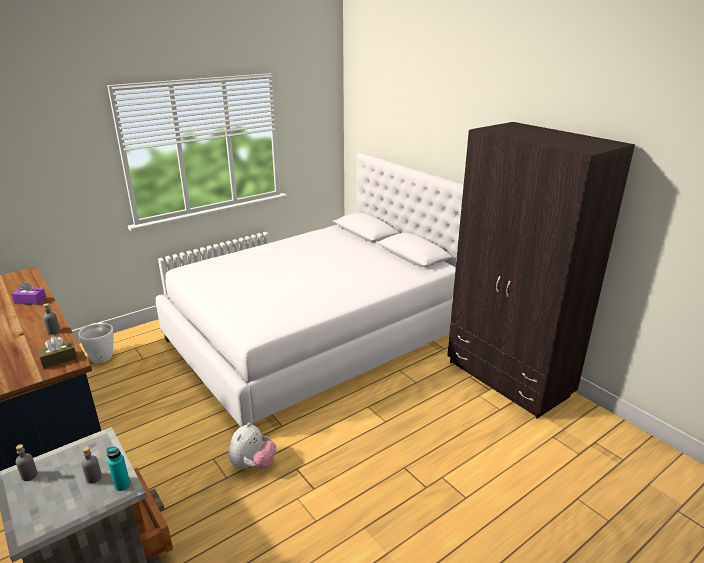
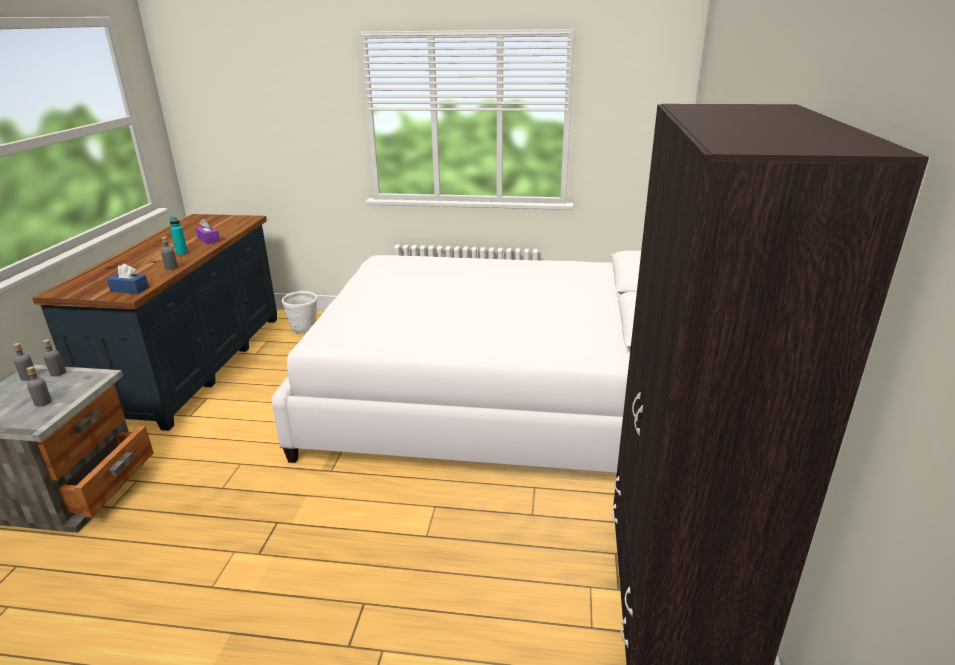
camera: 45 degrees right, 0 degrees up
brown tissue box [38,337,77,369] -> blue tissue box [107,264,149,294]
turquoise bottle [106,447,130,491] -> turquoise bottle moved to [169,216,188,255]
plush toy [228,422,276,469] -> none
none -> grey bottle [43,339,66,377]

